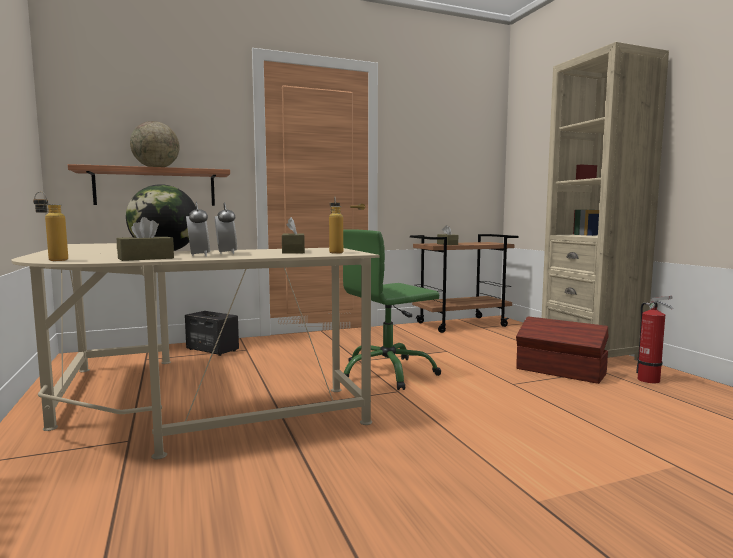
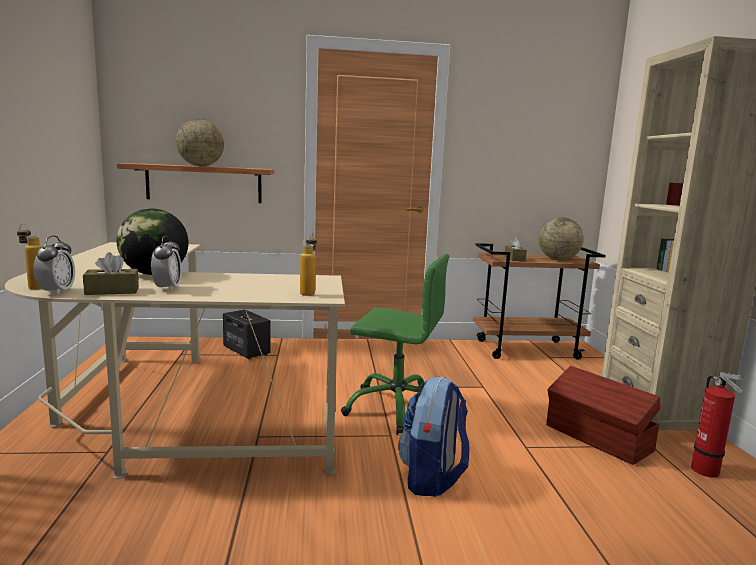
camera: 15 degrees right, 5 degrees up
alarm clock [215,202,237,254] -> alarm clock moved to [34,236,75,295]
brown tissue box [282,217,305,254] -> none
green office chair [343,229,441,390] -> green office chair turned 150 degrees counterclockwise [341,254,449,435]
none -> backpack [398,376,469,497]
none -> globe [539,217,584,260]

